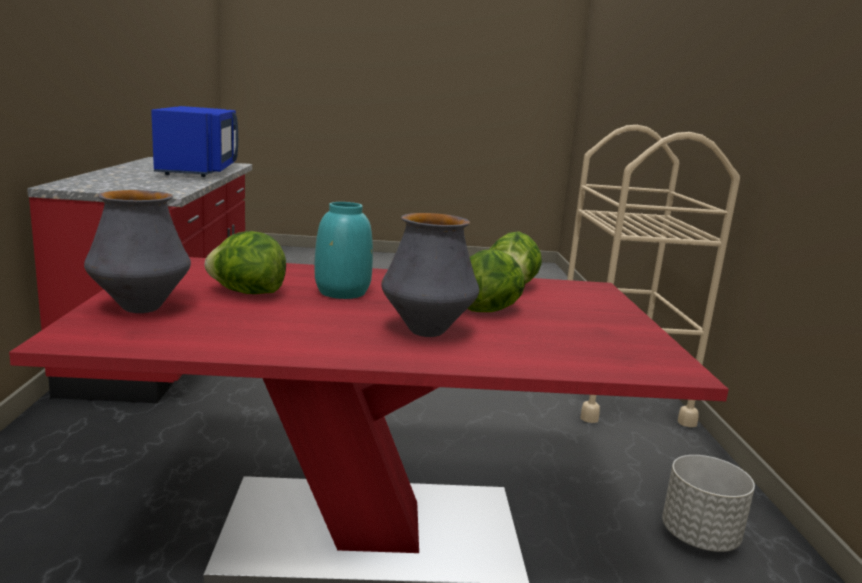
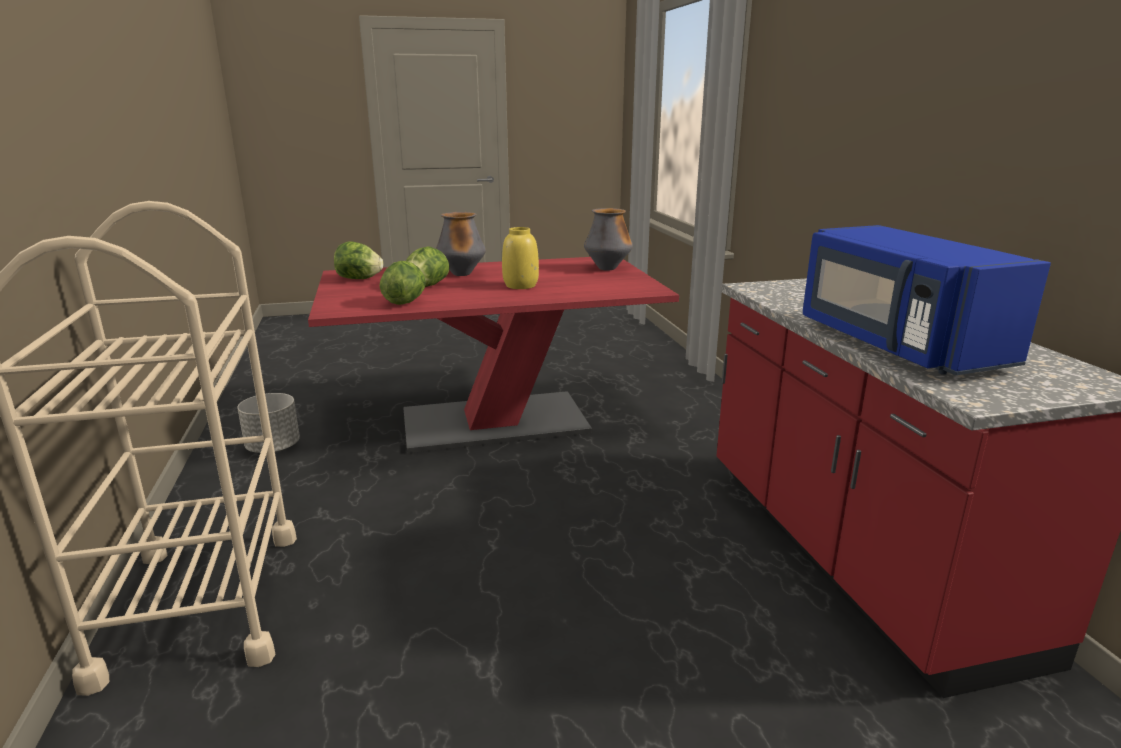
camera: 170 degrees right, 5 degrees up
lettuce [205,231,286,294] -> lettuce moved to [334,241,383,279]
turquoise vase [315,202,373,299] -> yellow vase [502,227,539,289]

